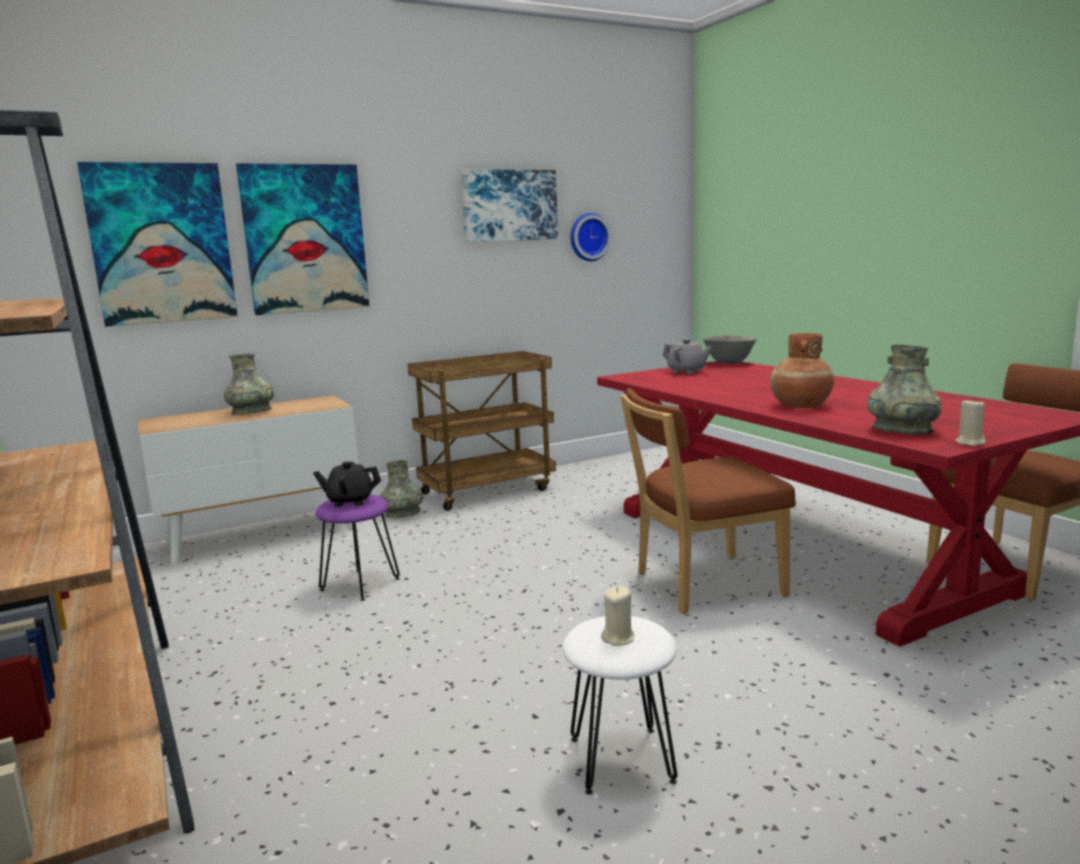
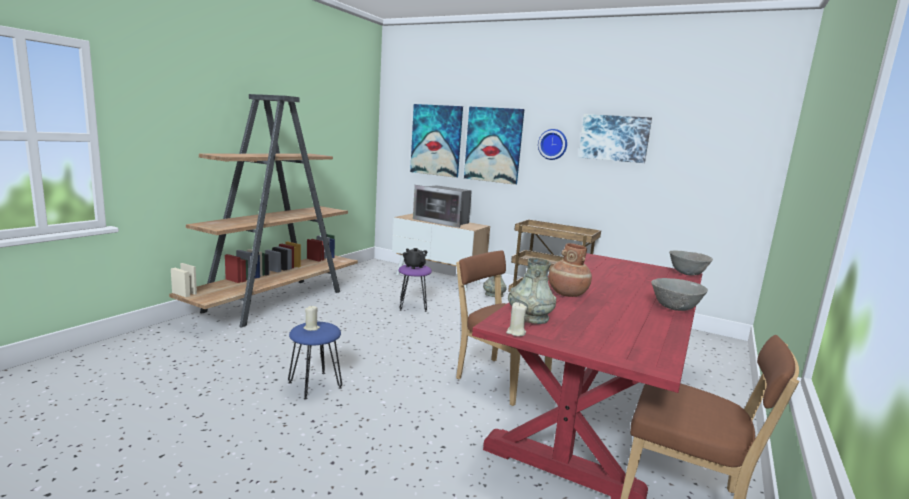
camera: 55 degrees right, 0 degrees up
grey vase [224,353,274,415] -> microwave [413,185,472,228]
white stool [563,616,677,795] -> blue stool [288,322,342,400]
wall clock [570,213,611,261] -> wall clock moved to [538,129,567,160]
grey teapot [663,339,712,374] -> none
none -> grey bowl [651,278,708,311]

